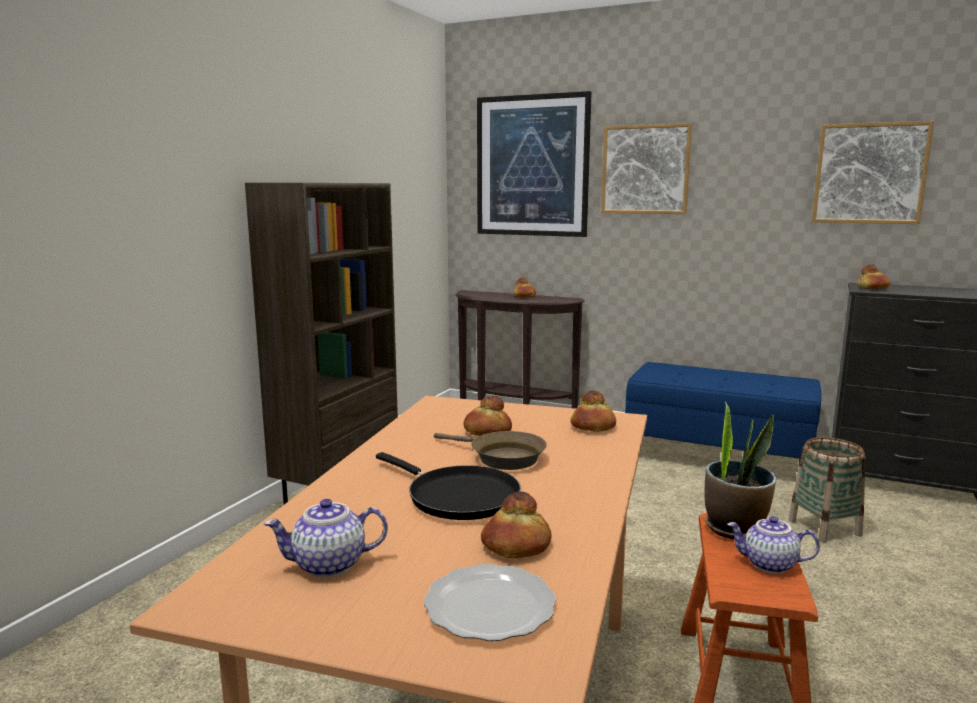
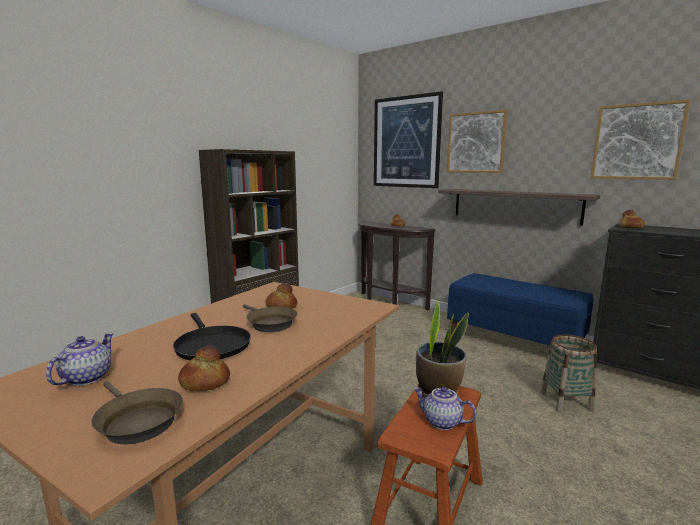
camera: 15 degrees right, 0 degrees up
teapot [264,499,388,577] -> teapot turned 105 degrees clockwise [46,333,114,386]
plate [424,564,556,641] -> brown frying pan [91,381,183,444]
bread [570,391,616,432] -> none
none -> shelf [438,189,600,226]

